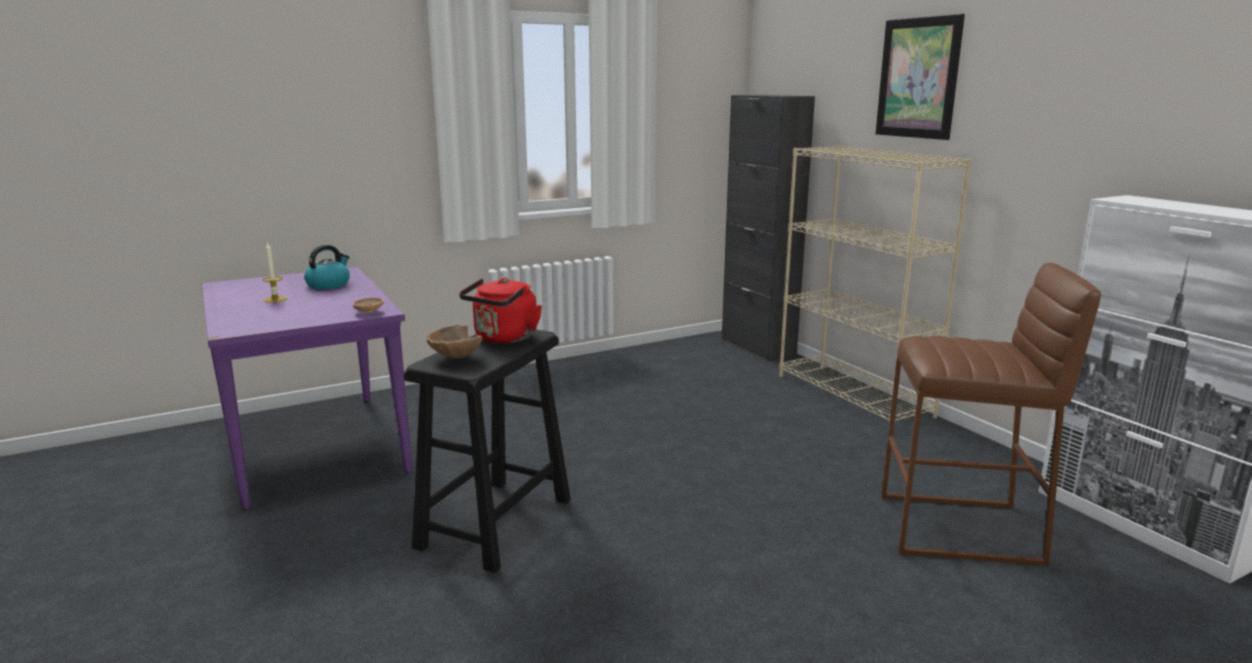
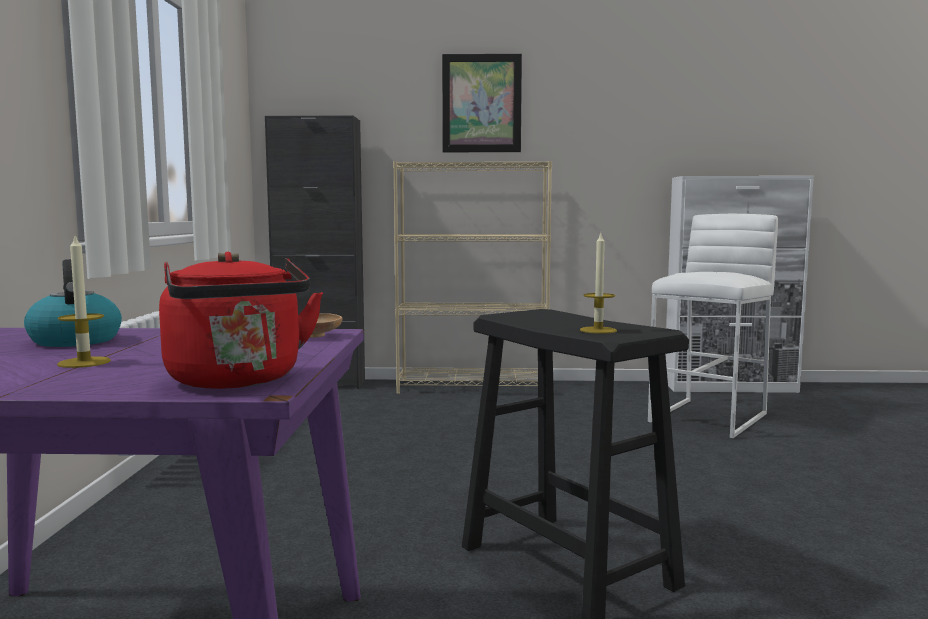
camera: 60 degrees left, 10 degrees down
brown bowl [427,325,483,358] -> candle [580,233,617,334]
red kettle [459,278,542,344] -> red kettle moved to [159,252,323,389]
brown stool [881,263,1101,566] -> white stool [648,214,778,438]

